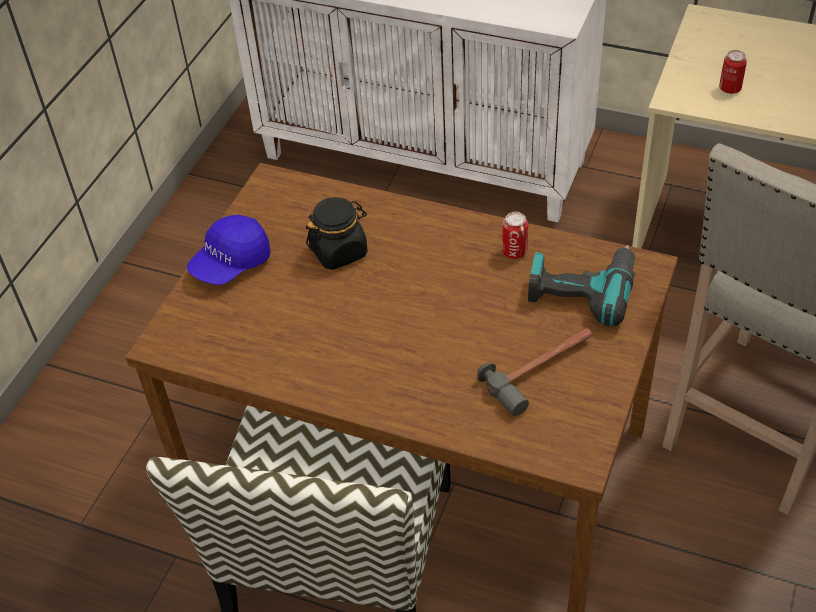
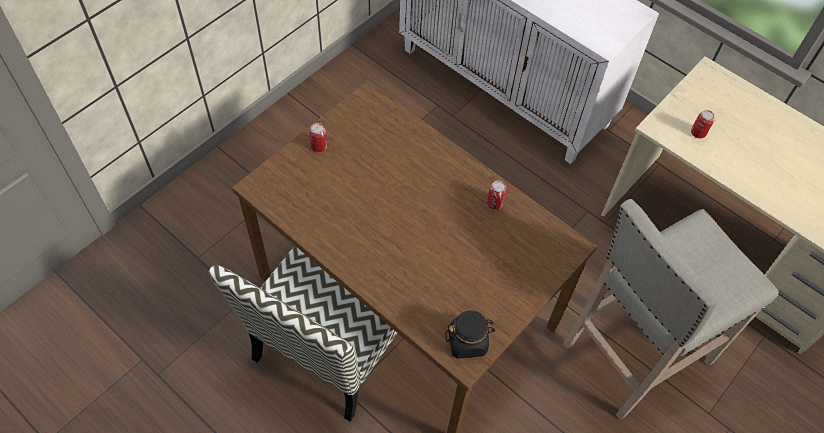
camera: 15 degrees right, 10 degrees up
blue cap [187,215,271,285] -> can [309,123,327,152]
black jar [306,197,368,270] -> black jar moved to [445,311,496,359]
hammer [477,328,592,416] -> none
power drill [528,245,635,326] -> none

